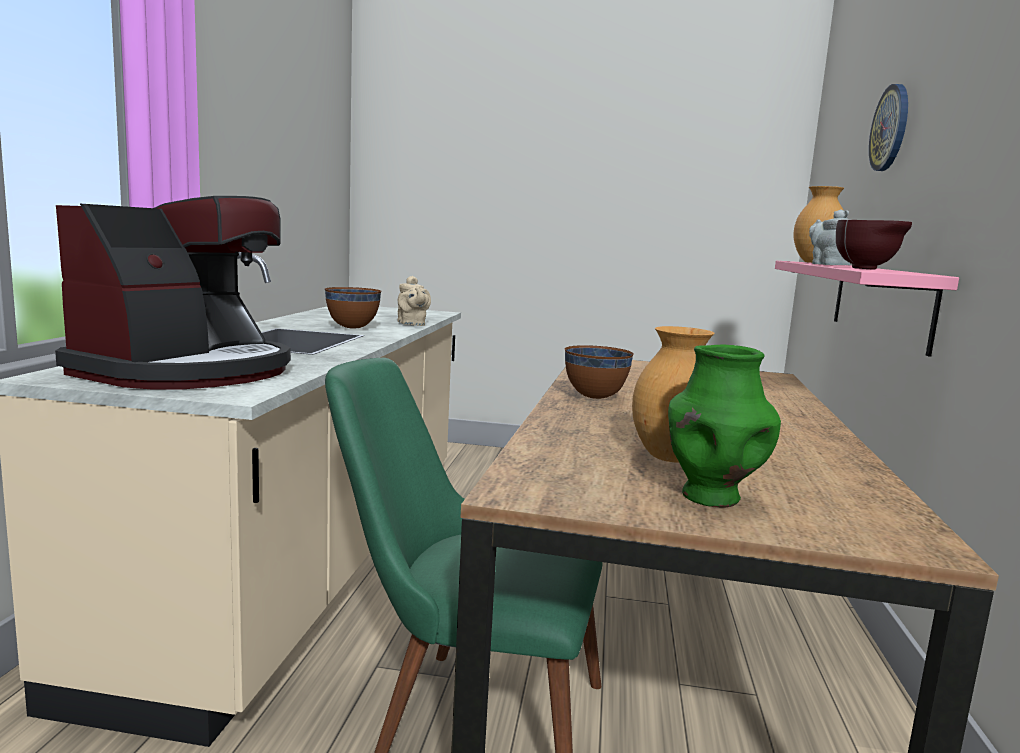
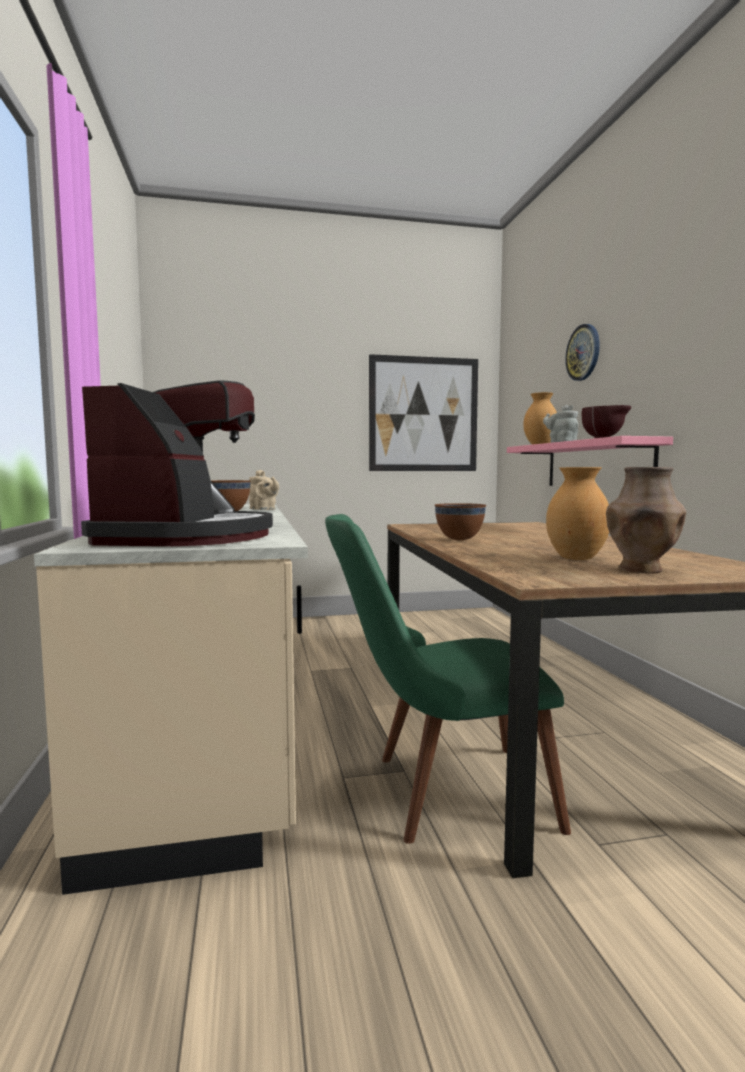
camera: 20 degrees left, 5 degrees down
green vase [668,345,781,507] -> brown vase [606,467,686,574]
none -> picture [369,354,478,471]

